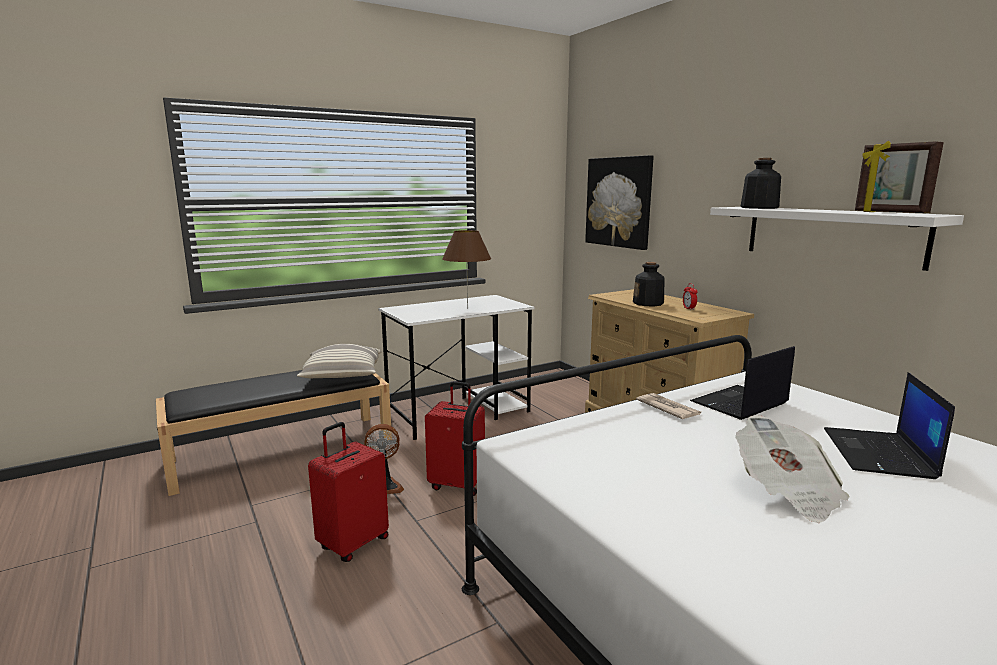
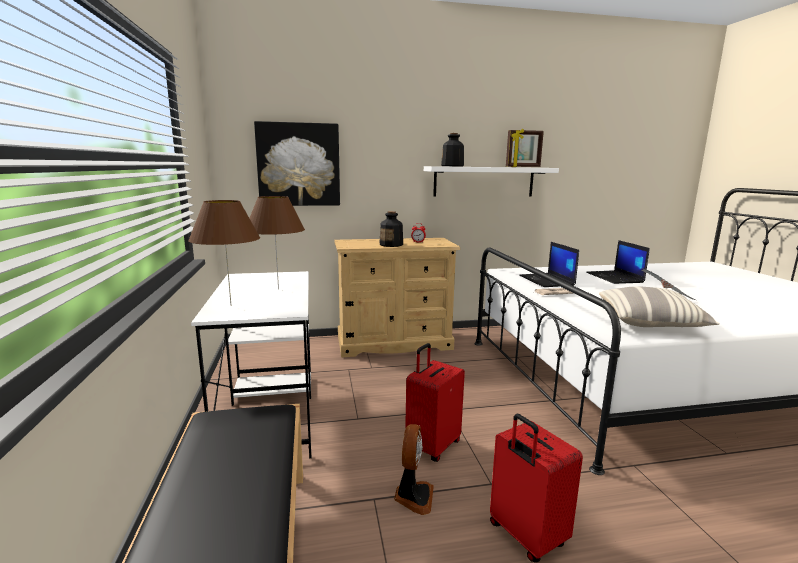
camera: 70 degrees left, 0 degrees up
pillow [297,344,382,378] -> pillow moved to [599,286,720,327]
laptop [824,372,955,479] -> laptop turned 45 degrees clockwise [586,240,650,284]
none -> brown table lamp [188,200,260,306]

